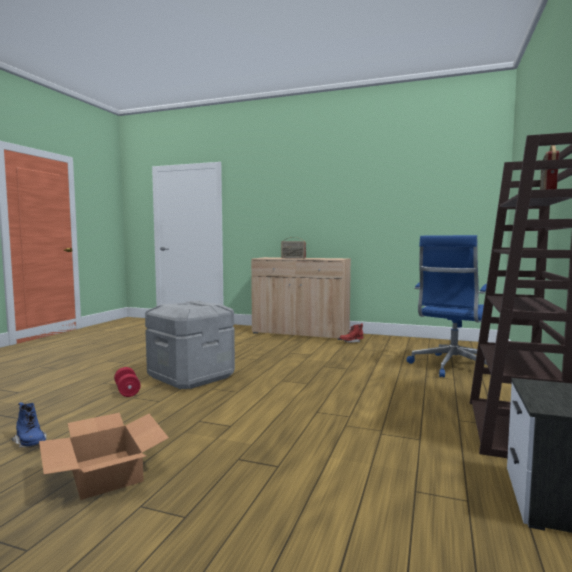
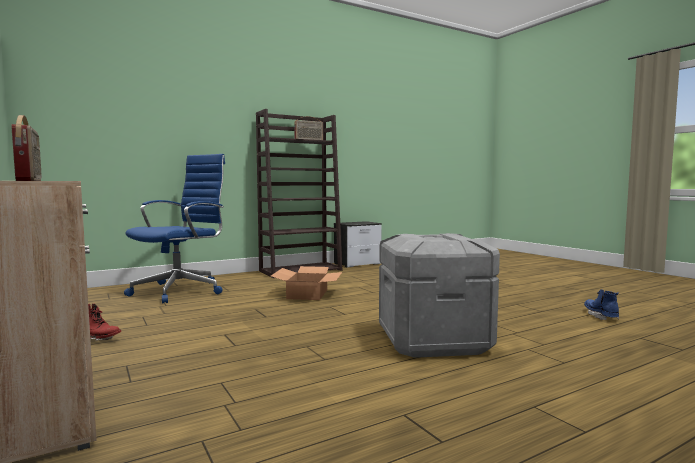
camera: 140 degrees left, 0 degrees up
cardboard box [39,413,169,500] -> cardboard box moved to [271,266,342,300]
red dumbbell [114,367,141,397] -> none
blue office chair [406,235,491,378] -> blue office chair turned 45 degrees counterclockwise [124,154,225,303]

